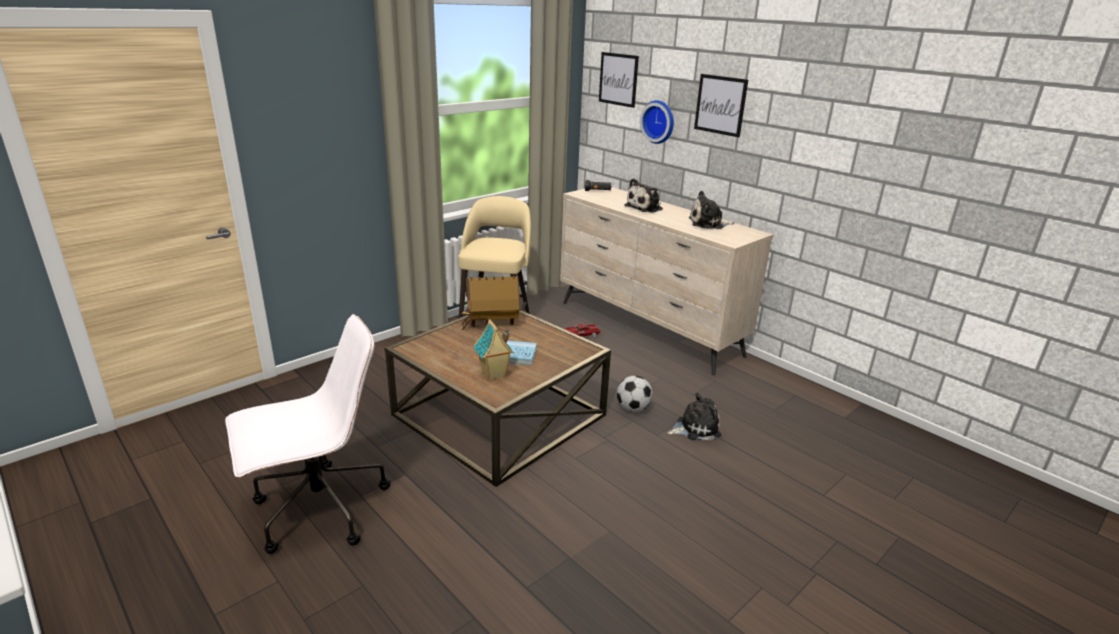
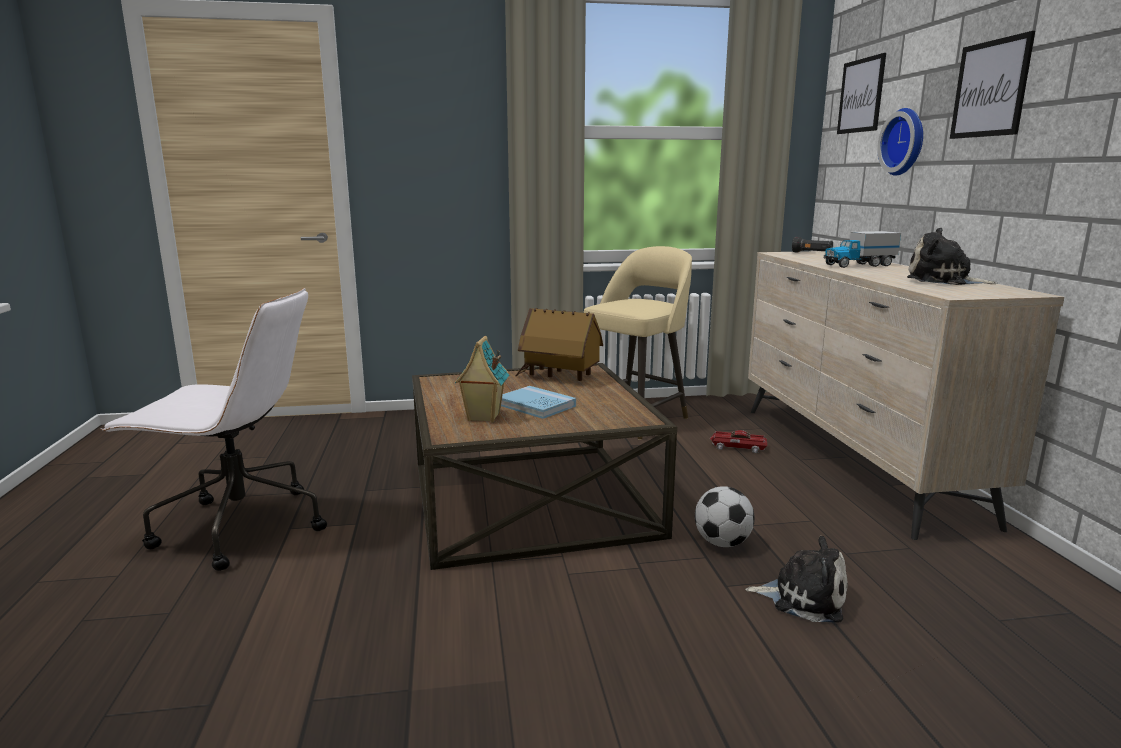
camera: 35 degrees right, 10 degrees down
plush toy [624,178,663,213] -> toy truck [824,231,901,268]

